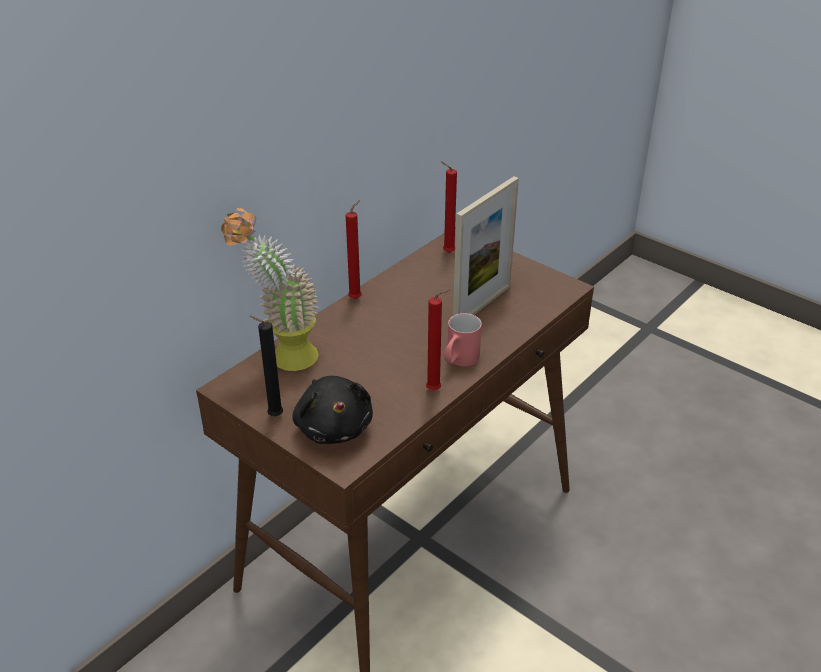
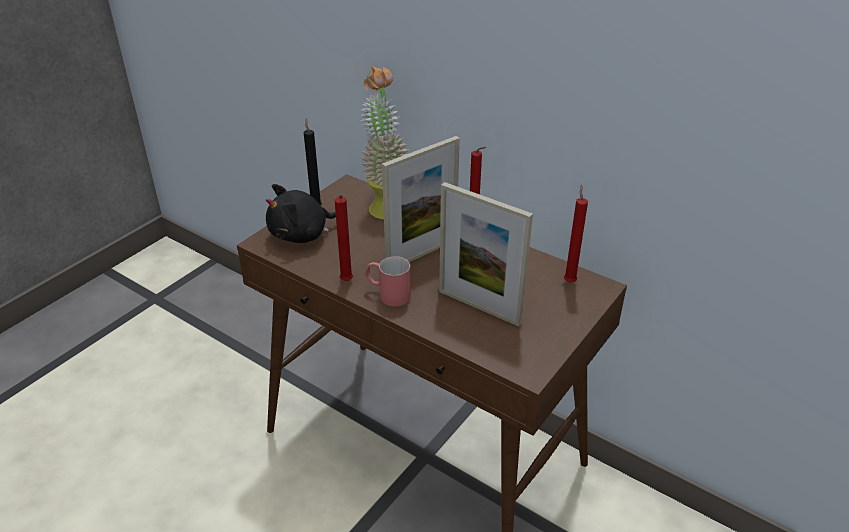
camera: 85 degrees right, 0 degrees up
none -> picture frame [382,136,460,262]

